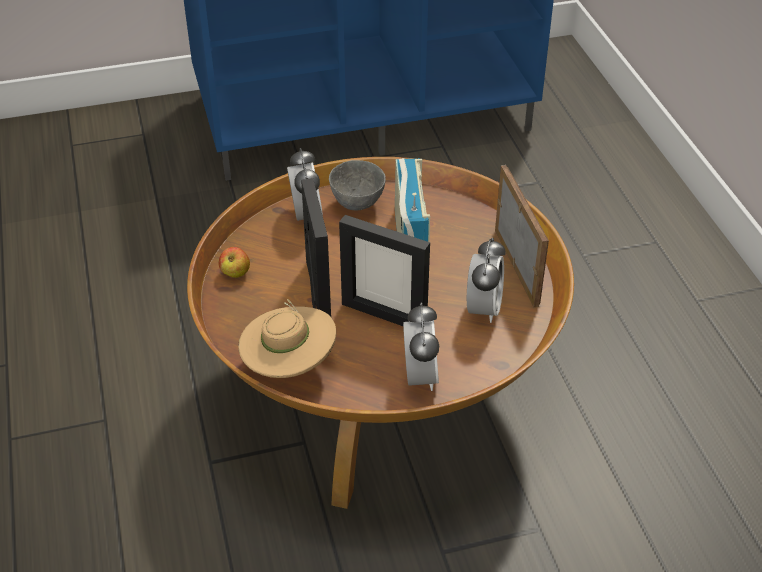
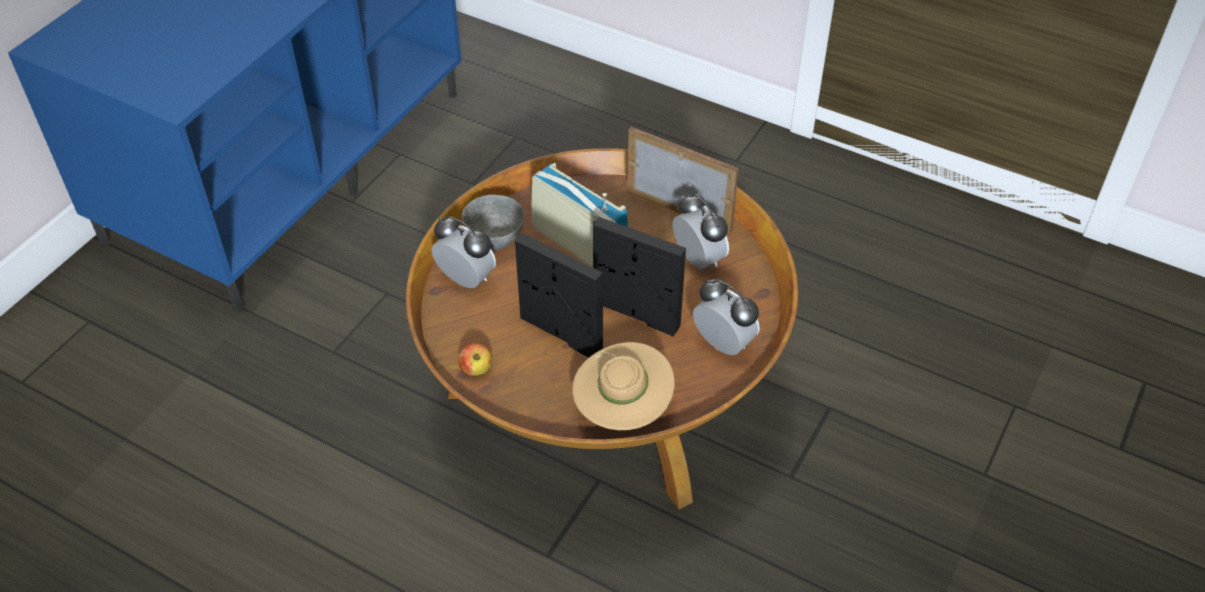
camera: 45 degrees left, 5 degrees up
picture frame [339,215,430,326] -> picture frame turned 135 degrees counterclockwise [593,217,686,337]

